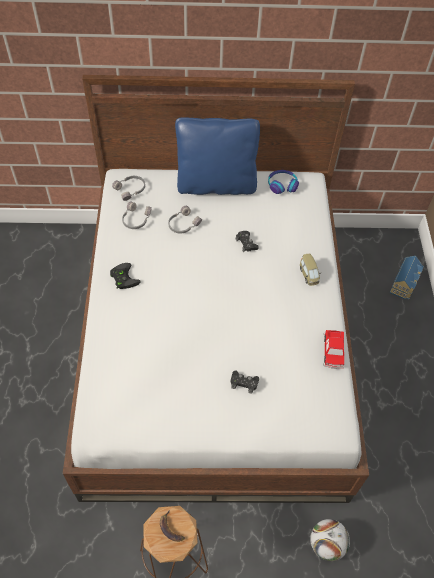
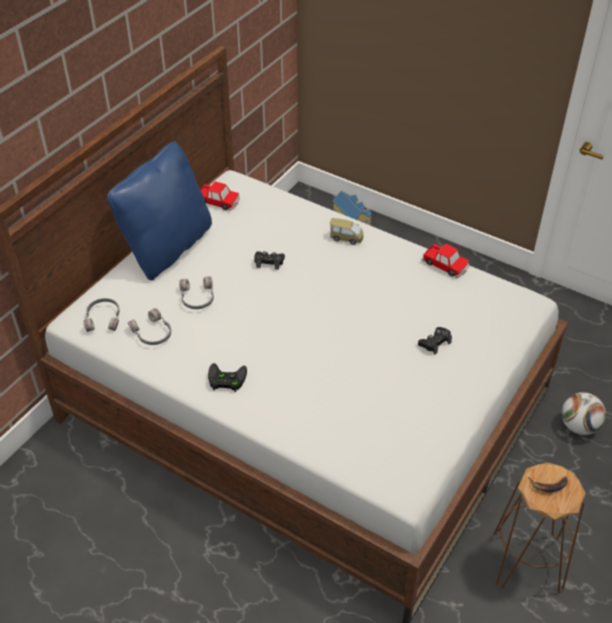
camera: 55 degrees left, 10 degrees down
headphones [268,170,299,194] -> toy car [200,182,240,211]

